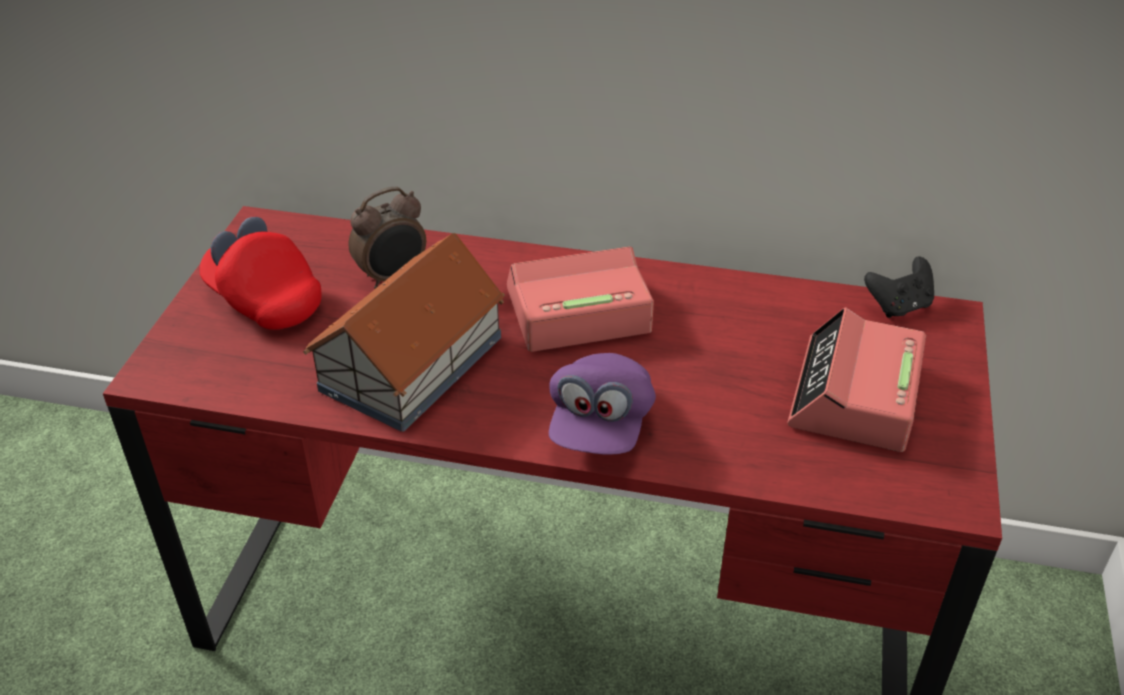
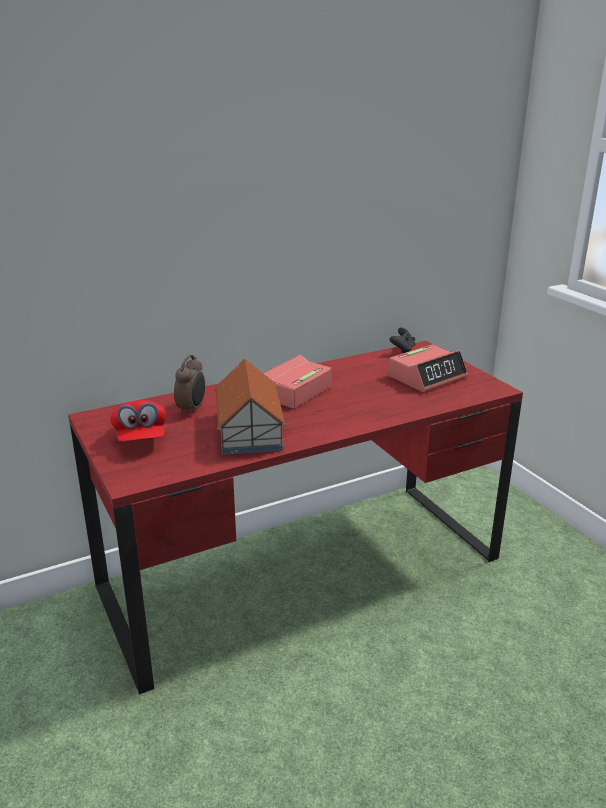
camera: 40 degrees left, 15 degrees down
red cap [200,217,322,330] -> red cap turned 105 degrees counterclockwise [110,400,167,442]
purple cap [549,353,656,455] -> none
alarm clock [788,307,926,452] -> alarm clock turned 105 degrees counterclockwise [388,345,468,392]

